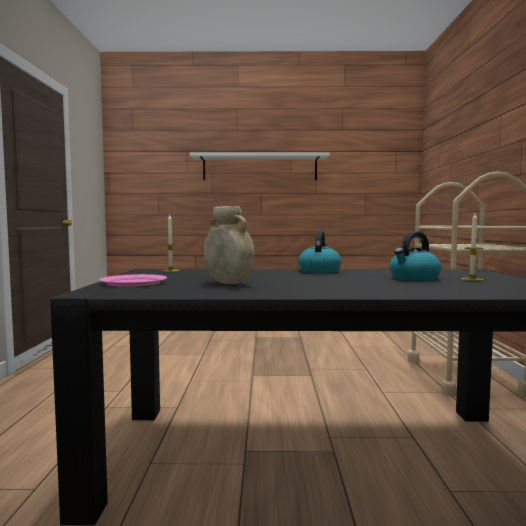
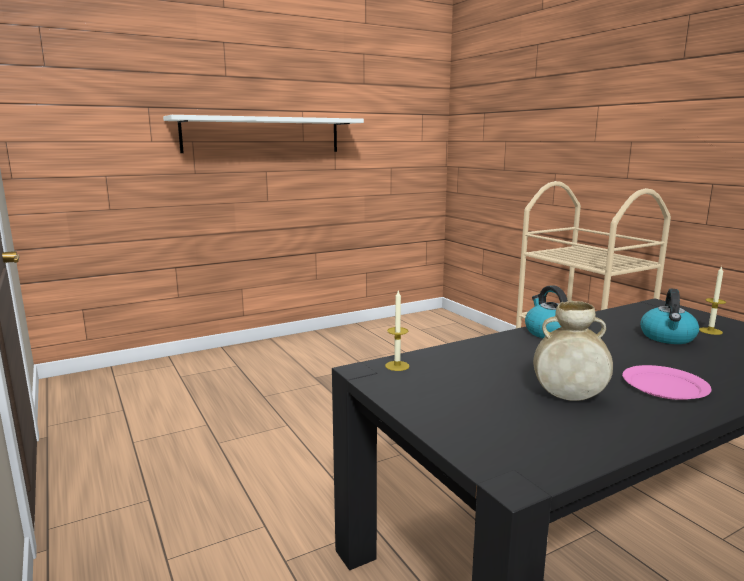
camera: 30 degrees left, 10 degrees up
pink plate [99,274,167,287] -> pink plate moved to [622,365,712,400]

